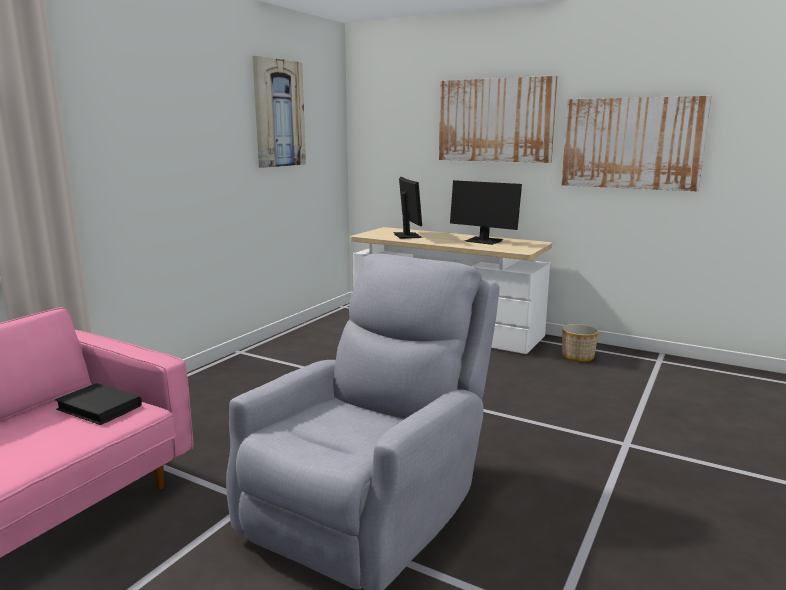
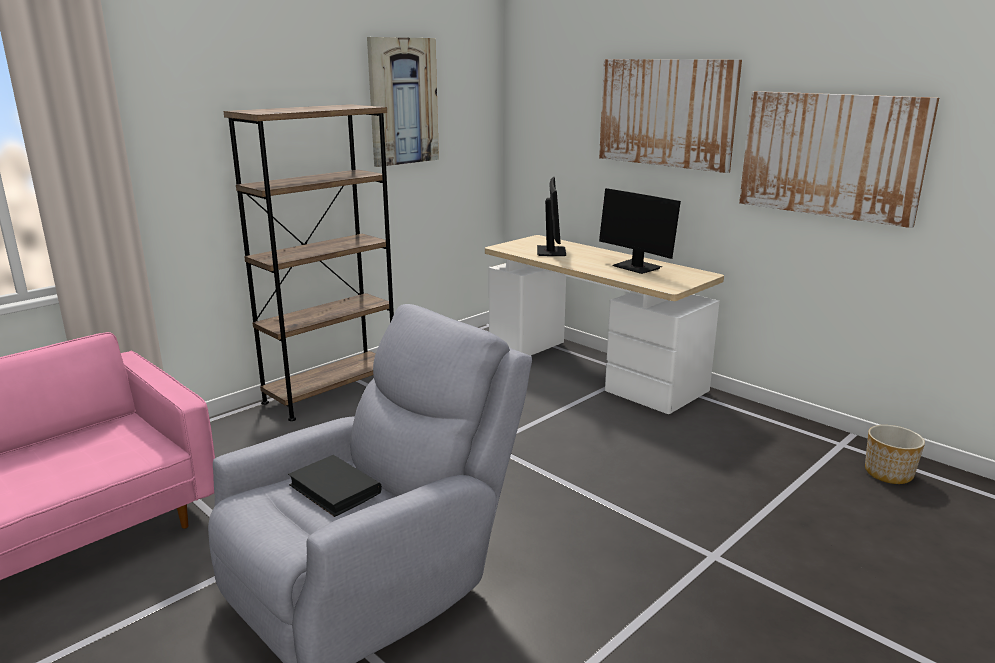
camera: 15 degrees right, 5 degrees up
black book [55,383,142,425] -> black book moved to [288,455,382,517]
planter [562,324,599,362] -> planter moved to [865,425,925,484]
none -> brown bookcase [223,104,394,421]

